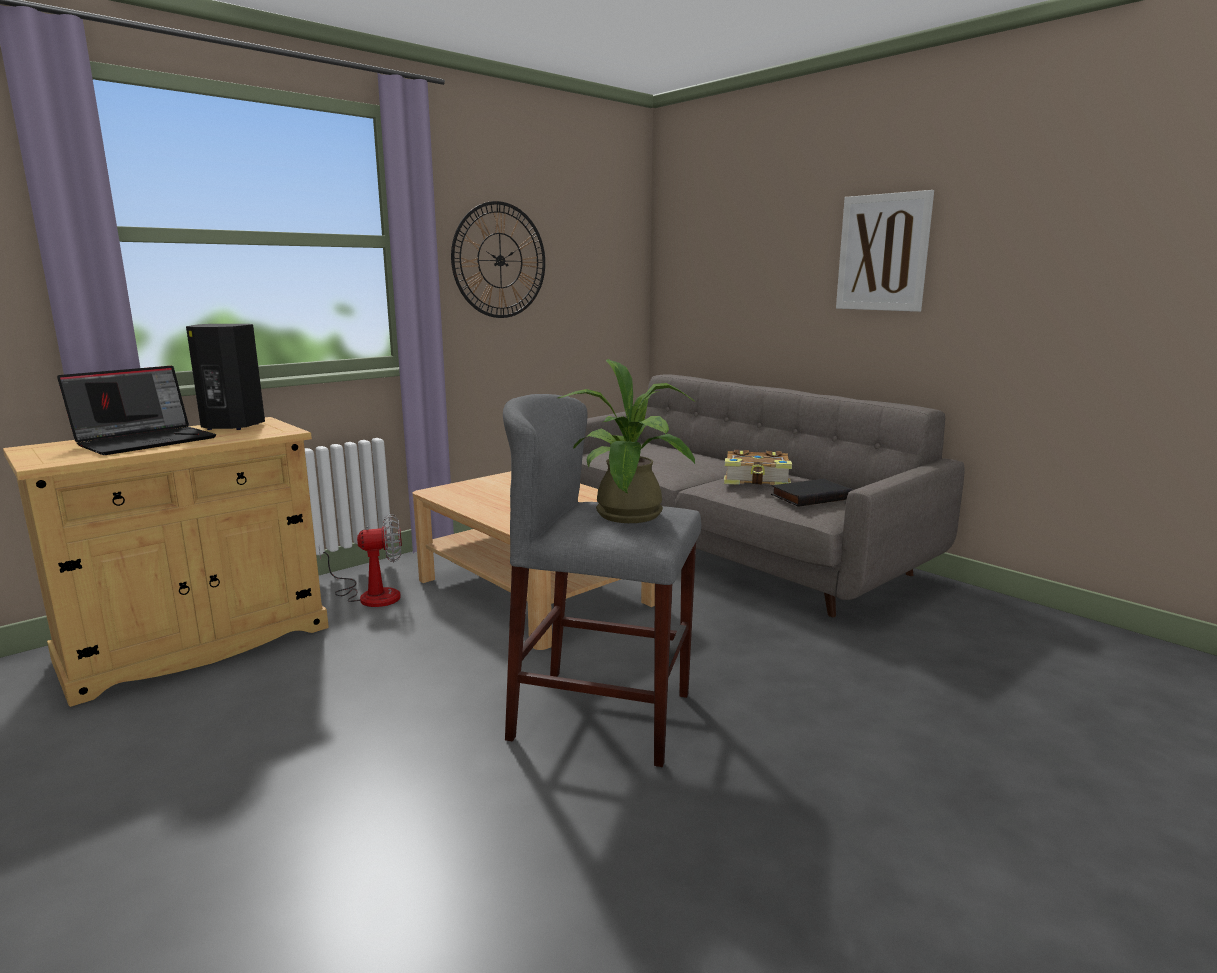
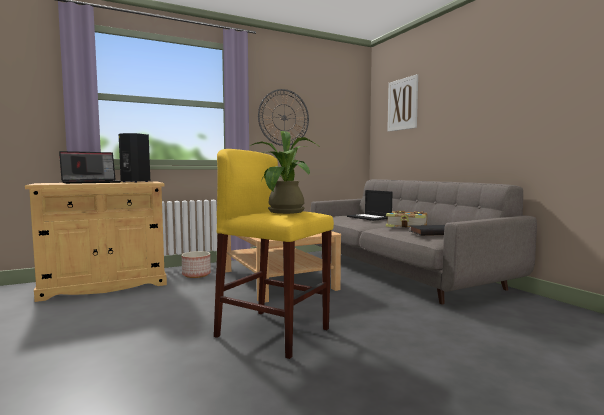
camera: 15 degrees right, 10 degrees down
fan [319,514,402,607] -> planter [182,251,211,278]
grey stool [503,394,701,767] -> yellow stool [214,149,334,359]
picture [836,190,934,312] -> picture moved to [387,74,418,132]
none -> laptop [347,190,392,221]

